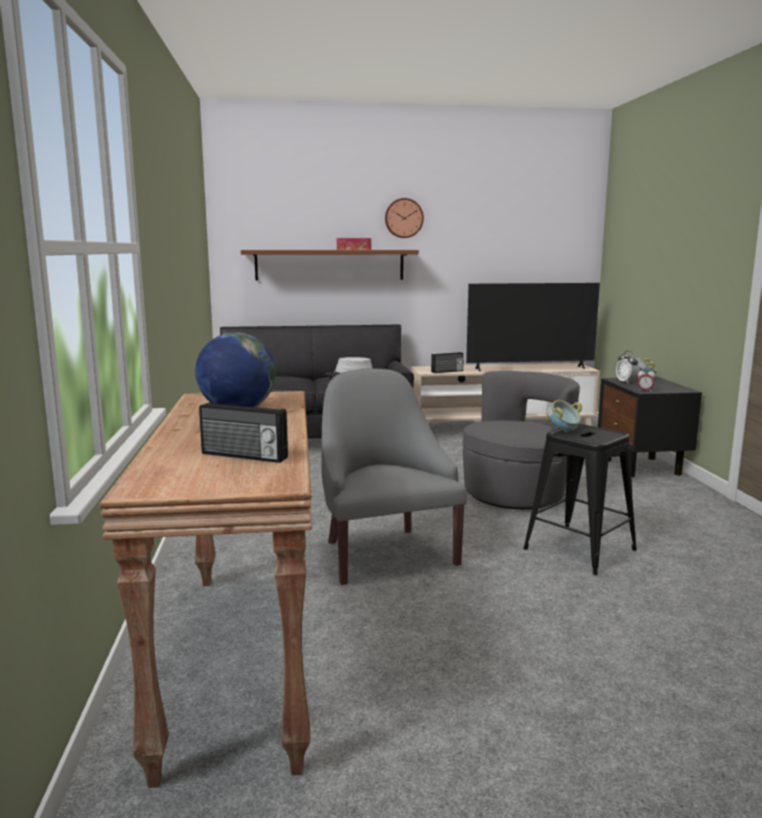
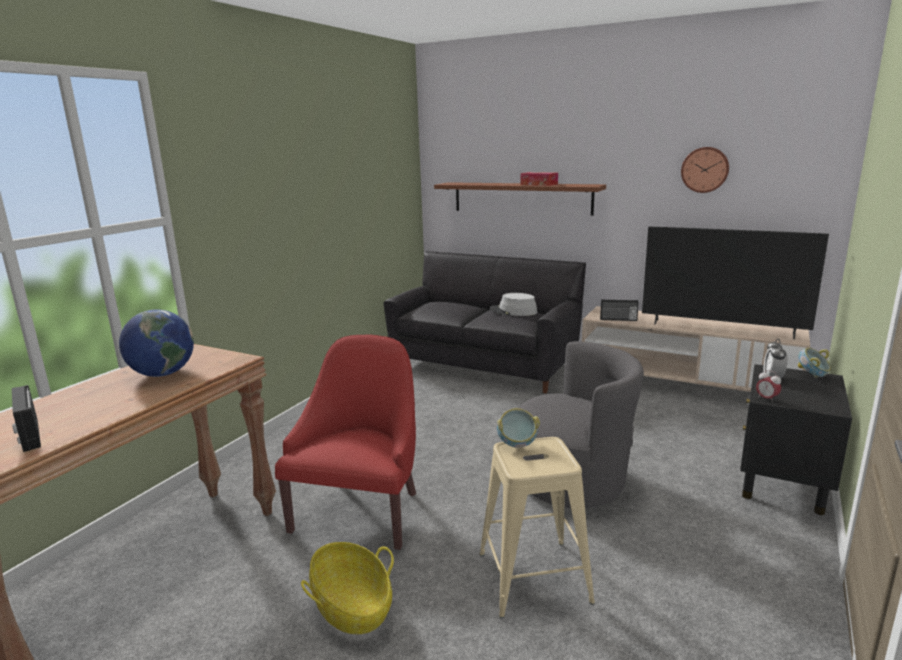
camera: 35 degrees right, 5 degrees up
grey armchair [321,368,467,585] -> red armchair [275,335,416,550]
wall clock [385,198,424,238] -> wall clock moved to [681,147,729,193]
black stool [523,424,637,575] -> beige stool [480,437,595,618]
none -> basket [301,542,394,634]

